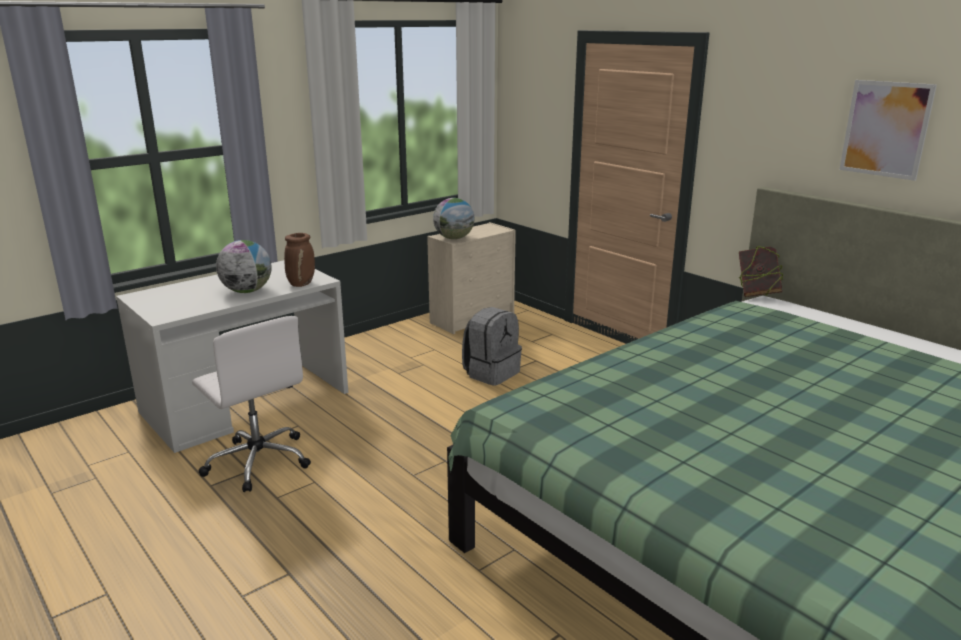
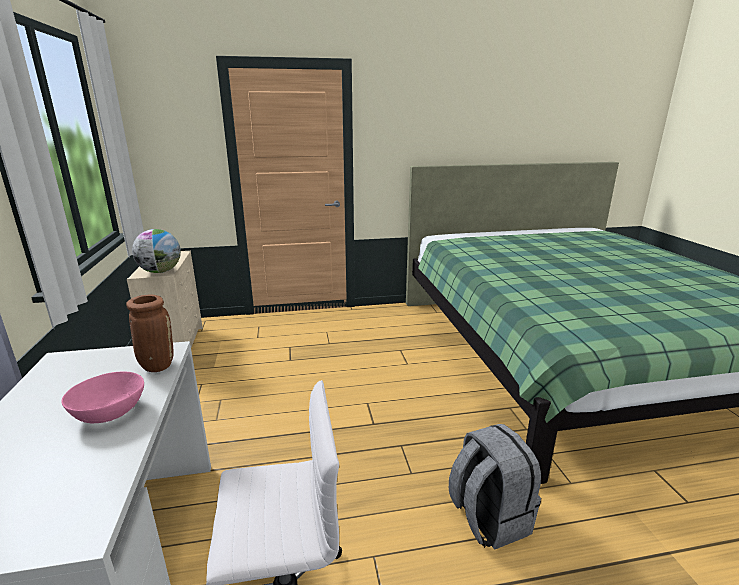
camera: 60 degrees left, 0 degrees up
globe [216,240,272,293] -> pink bowl [61,372,144,423]
grey backpack [462,307,522,386] -> grey backpack moved to [449,424,541,550]
book [739,246,783,297] -> none
picture [839,80,937,181] -> none

